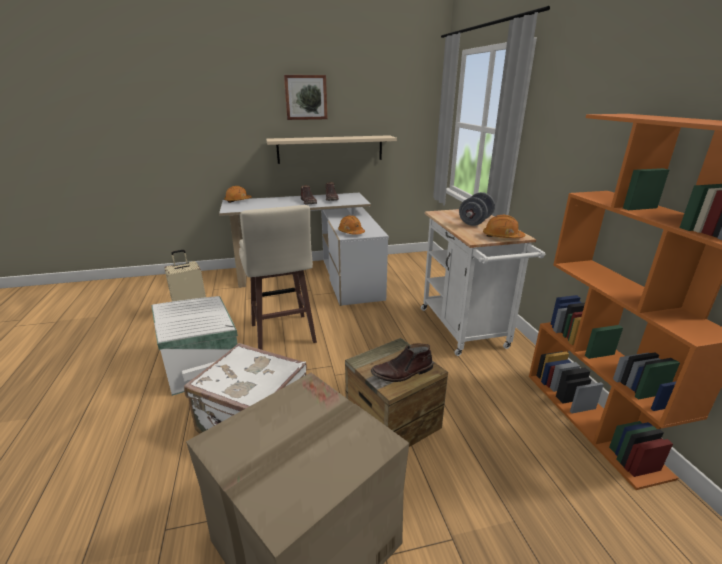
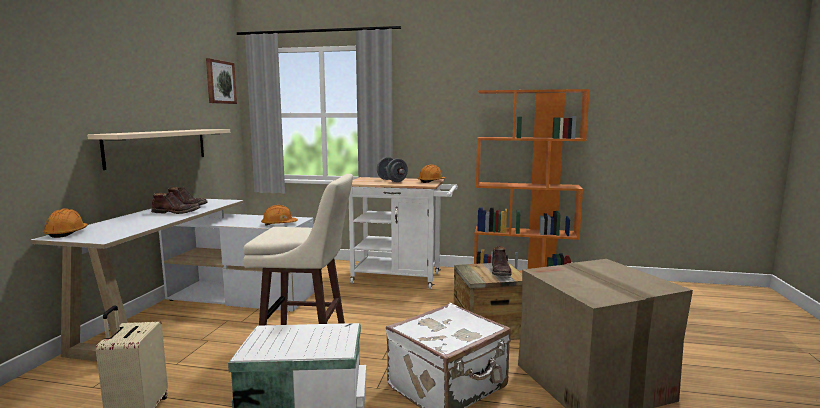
camera: 65 degrees left, 15 degrees down
picture [284,75,327,120] -> picture moved to [206,58,237,104]

